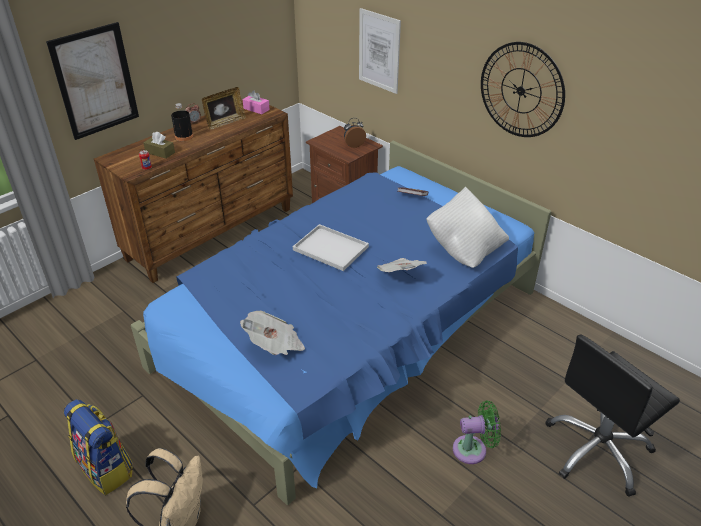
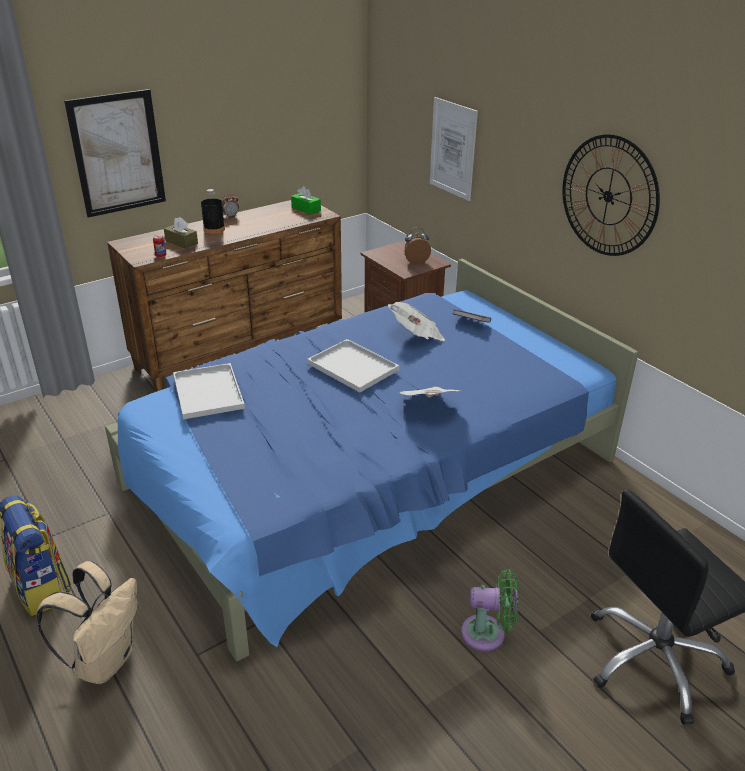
camera: 10 degrees right, 5 degrees down
picture frame [202,87,246,130] -> none
newspaper [240,311,305,355] -> newspaper moved to [388,302,445,341]
pink tissue box [243,90,270,114] -> green tissue box [291,186,321,215]
white pillow [426,187,509,268] -> none
none -> white tray [173,363,245,419]

